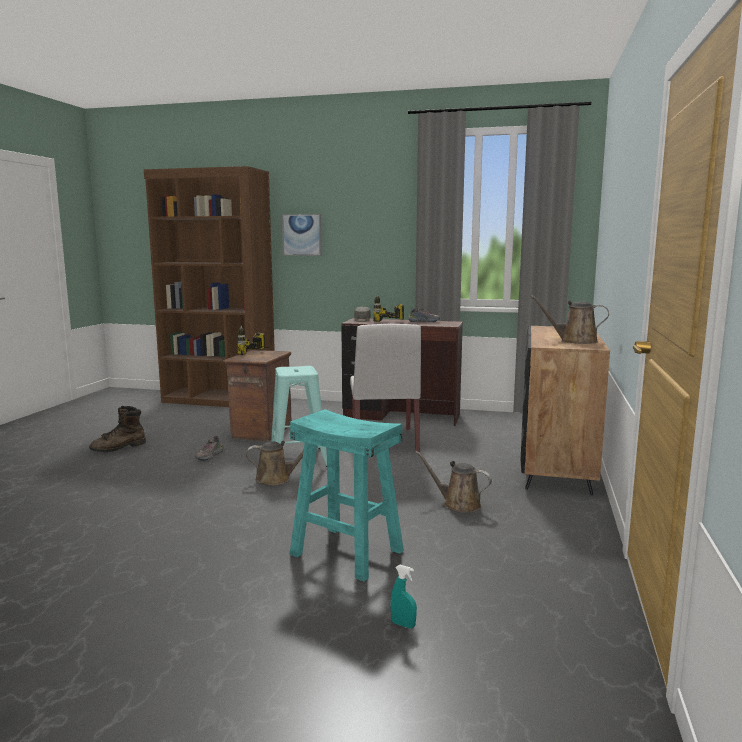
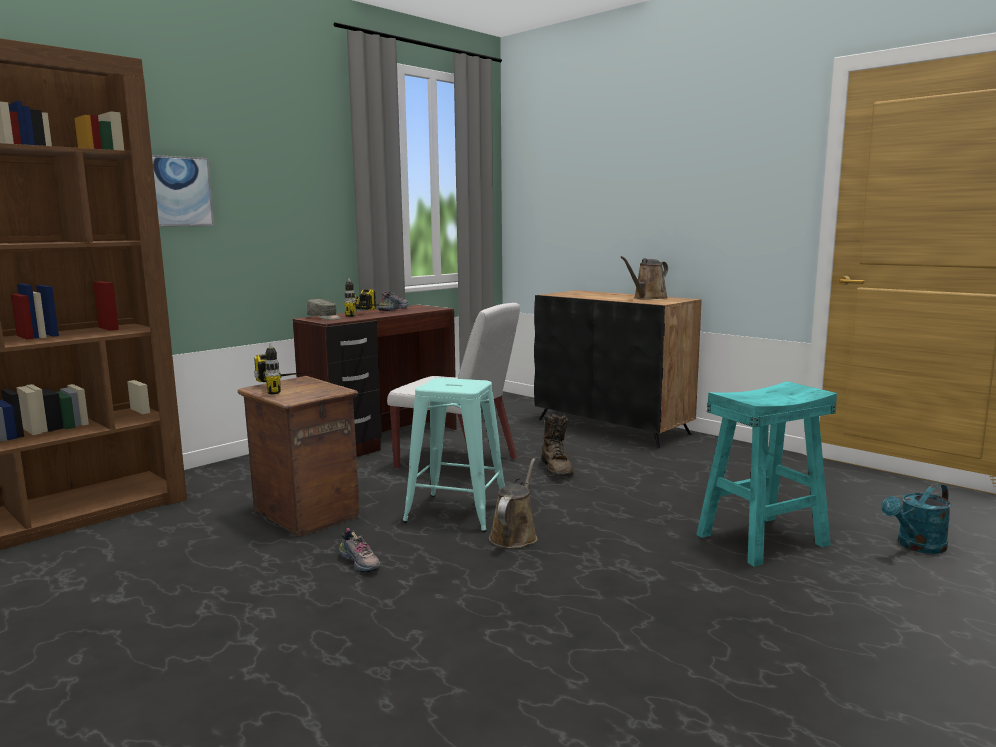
camera: 60 degrees left, 0 degrees up
brown boot [89,406,146,452] -> brown boot moved to [541,414,573,477]
turquoise spray bottle [390,565,417,628] -> turquoise watering can [881,483,951,554]
brown watering can [415,451,492,513] -> none

